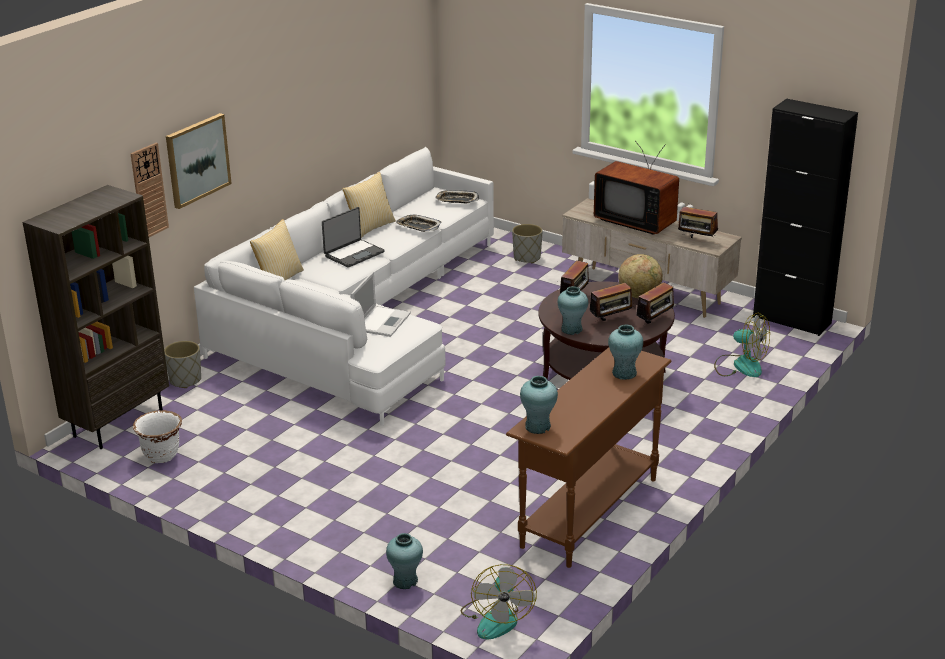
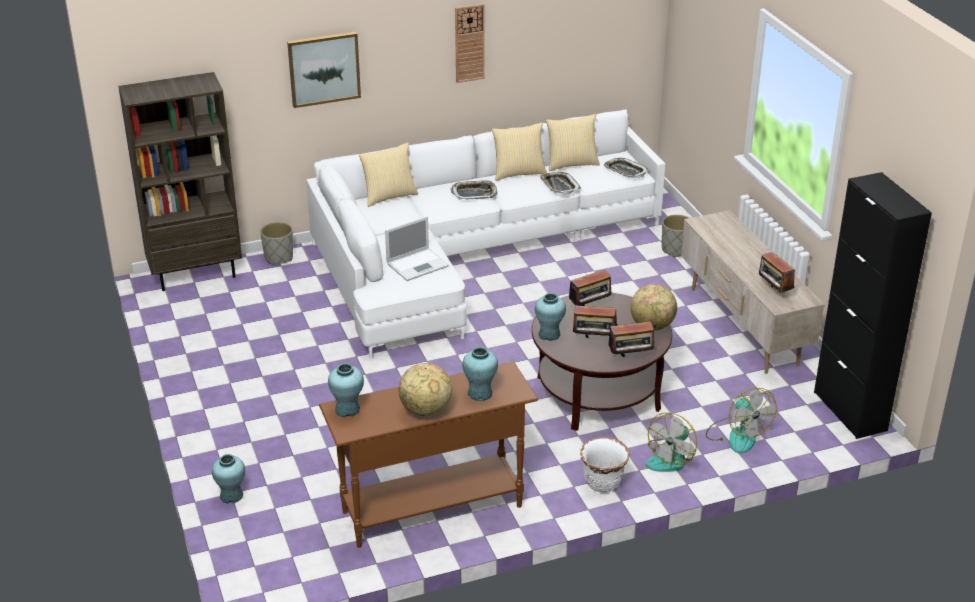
camera: 35 degrees right, 5 degrees up
wall clock [130,143,169,237] -> wall clock moved to [455,4,485,83]
white planter [133,410,182,463] -> white planter moved to [580,437,630,493]
laptop [322,207,385,268] -> tray [451,180,497,200]
fan [461,564,537,639] -> fan moved to [646,413,697,472]
television [594,141,679,235] -> none
none -> globe [399,363,452,416]
none -> pillow [546,114,600,171]

